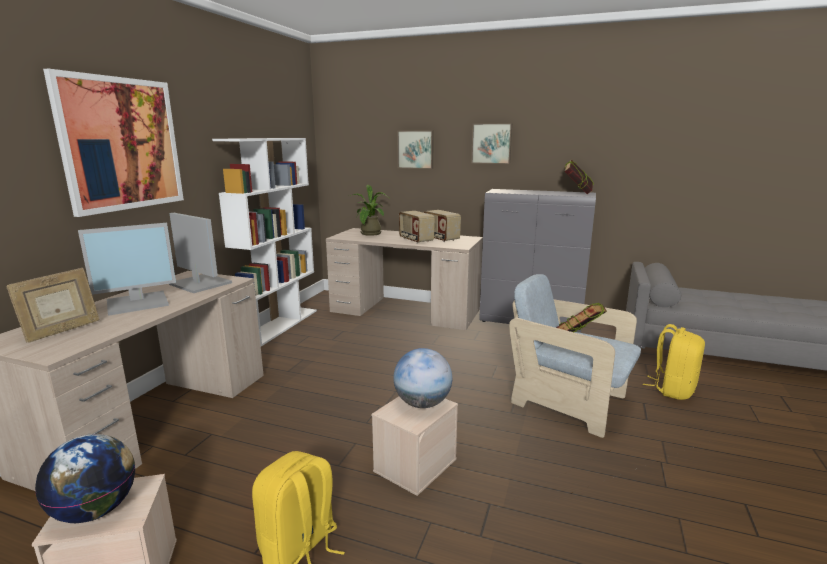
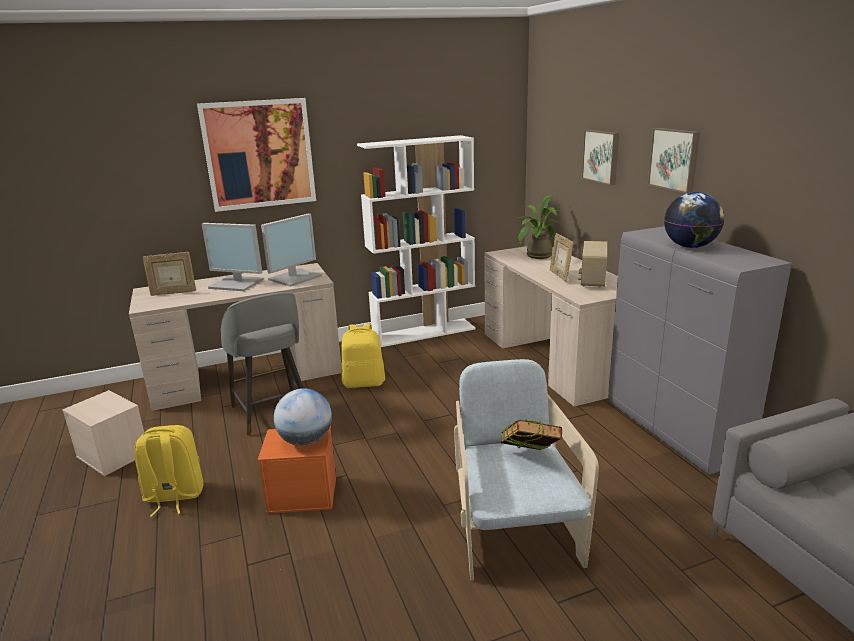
camera: 50 degrees right, 5 degrees up
globe [35,434,135,523] -> globe moved to [664,192,724,248]
monitor [169,213,232,293] -> monitor turned 45 degrees clockwise [261,213,322,287]
beige storage box [371,396,458,496] -> orange storage box [258,426,336,514]
radio [399,211,435,244] -> picture frame [550,233,573,282]
book [565,160,594,194] -> none
yellow backpack [643,324,705,400] -> yellow backpack moved to [341,324,385,388]
none -> grey stool [221,292,303,436]

